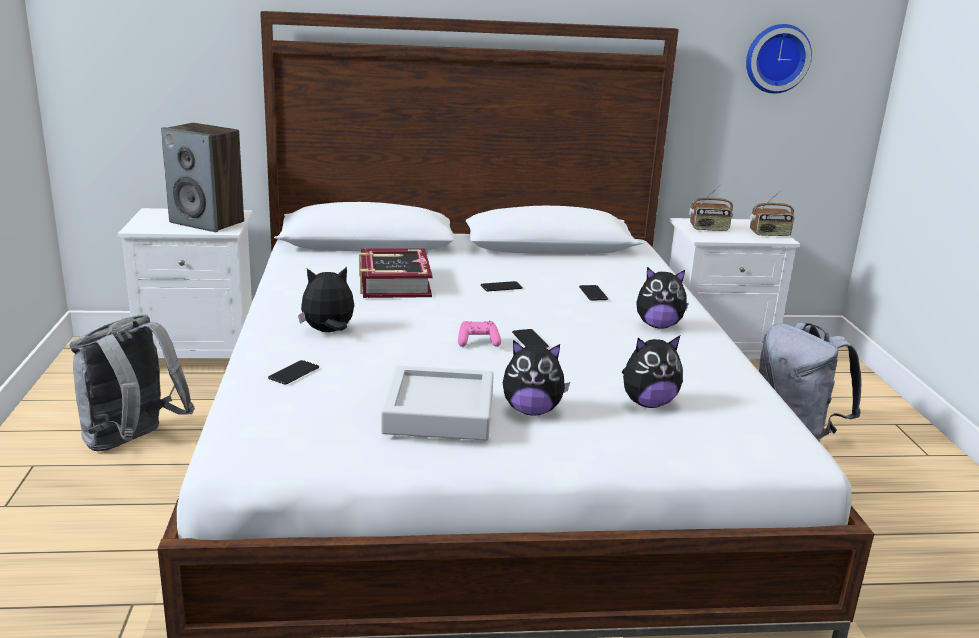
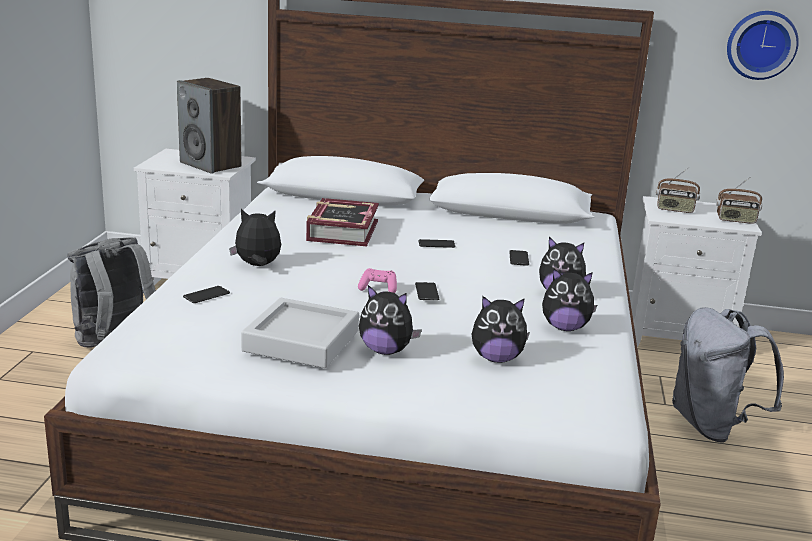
camera: 15 degrees right, 0 degrees up
none -> plush toy [542,268,597,331]

